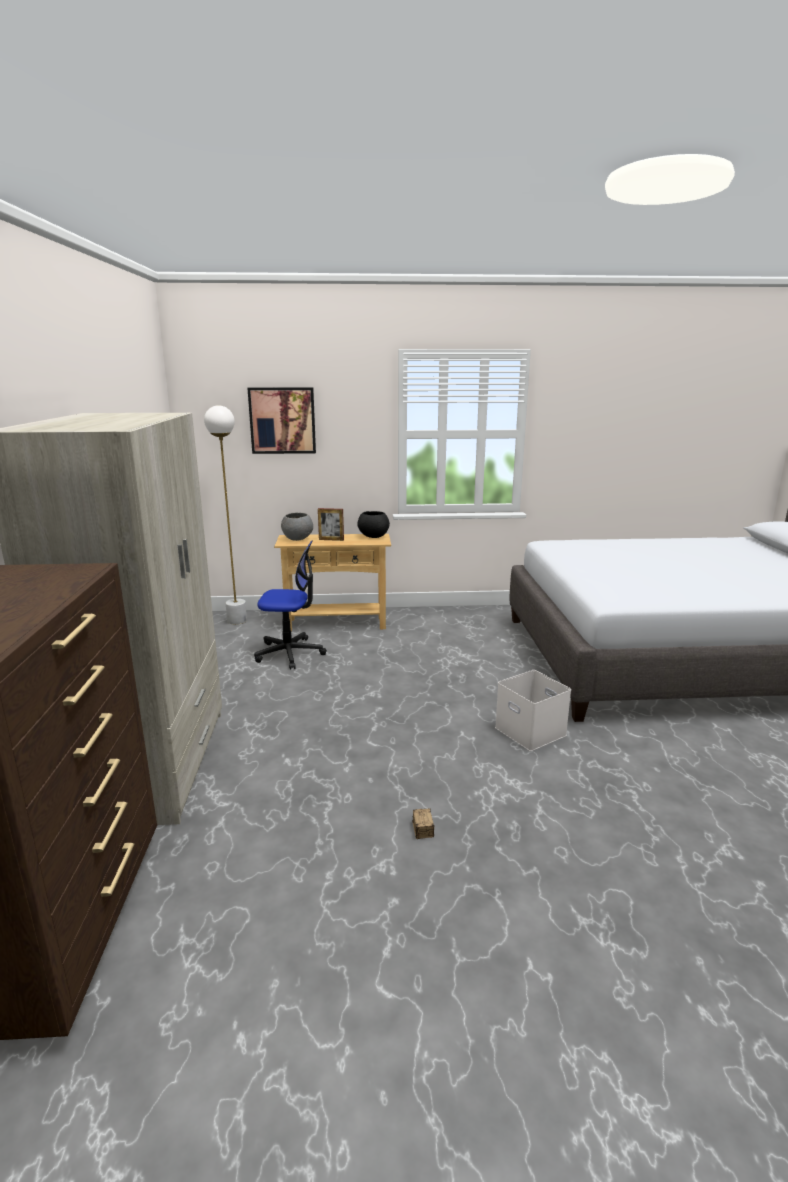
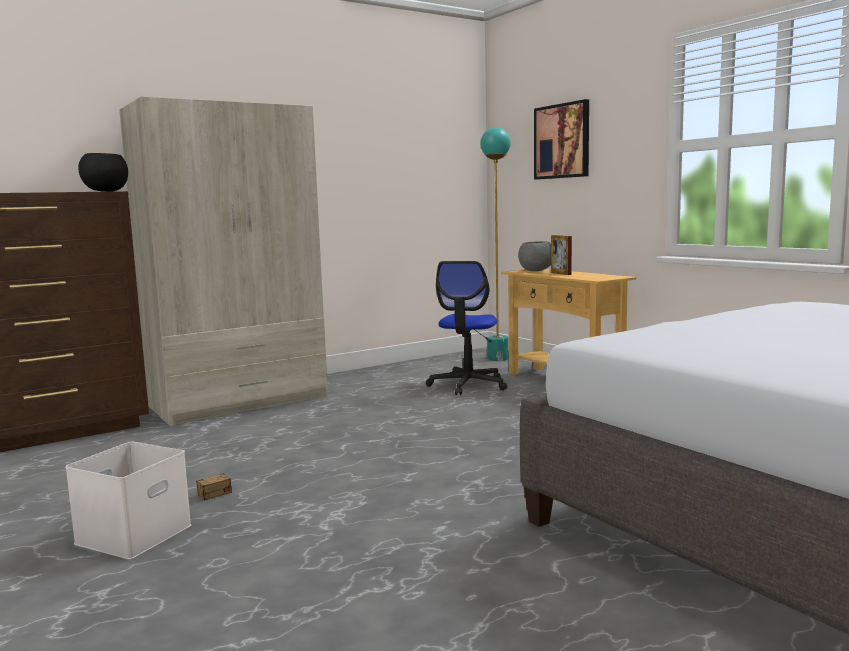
camera: 60 degrees right, 10 degrees down
white floor lamp [204,405,247,625] -> turquoise floor lamp [480,127,511,361]
office chair [254,541,327,670] -> office chair turned 45 degrees clockwise [426,261,508,395]
black bowl [357,511,390,538] -> black bowl moved to [78,153,128,192]
white storage box [495,670,571,751] -> white storage box moved to [65,441,191,560]

